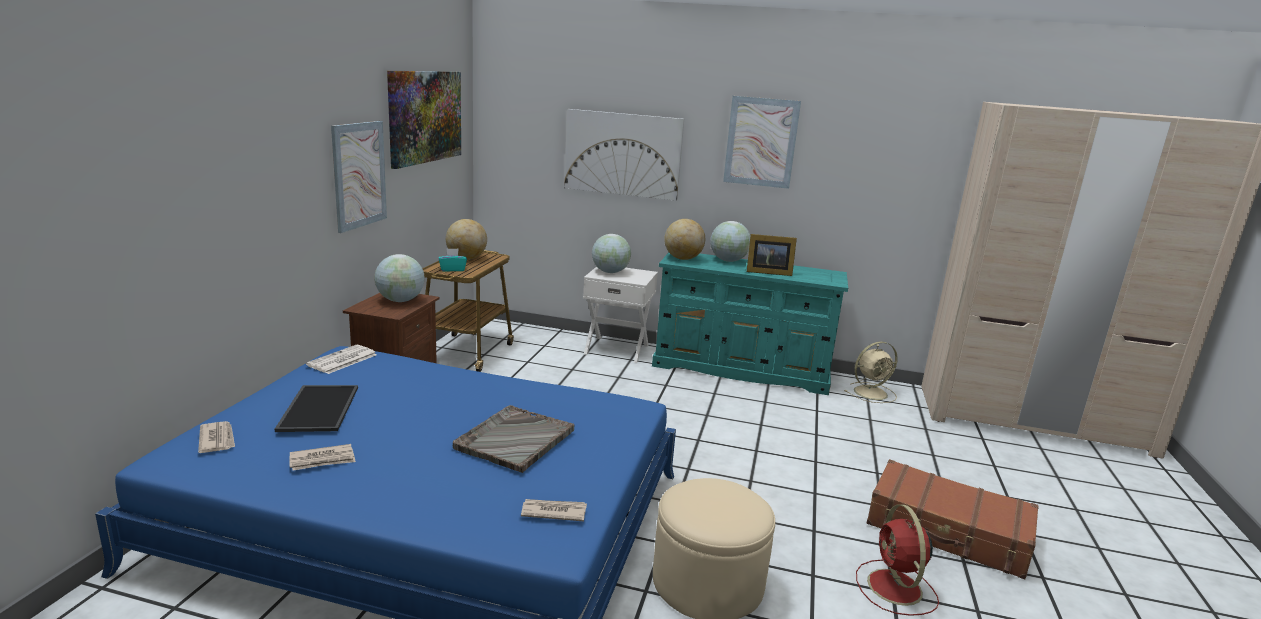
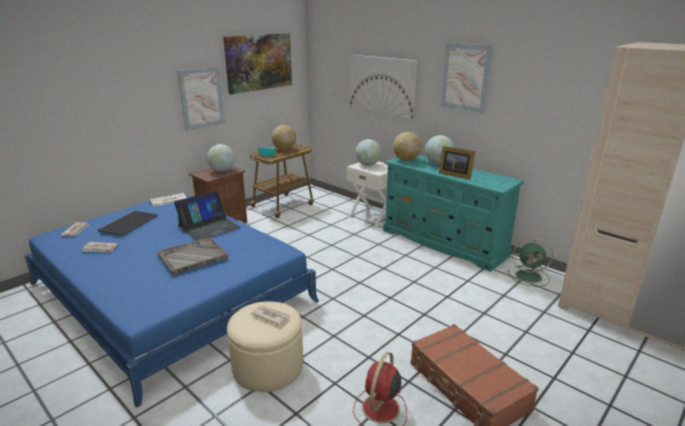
camera: 30 degrees right, 5 degrees up
newspaper [521,499,587,521] -> newspaper moved to [251,306,290,326]
beige fan [844,341,898,403] -> green fan [507,238,553,287]
none -> laptop [174,190,241,241]

